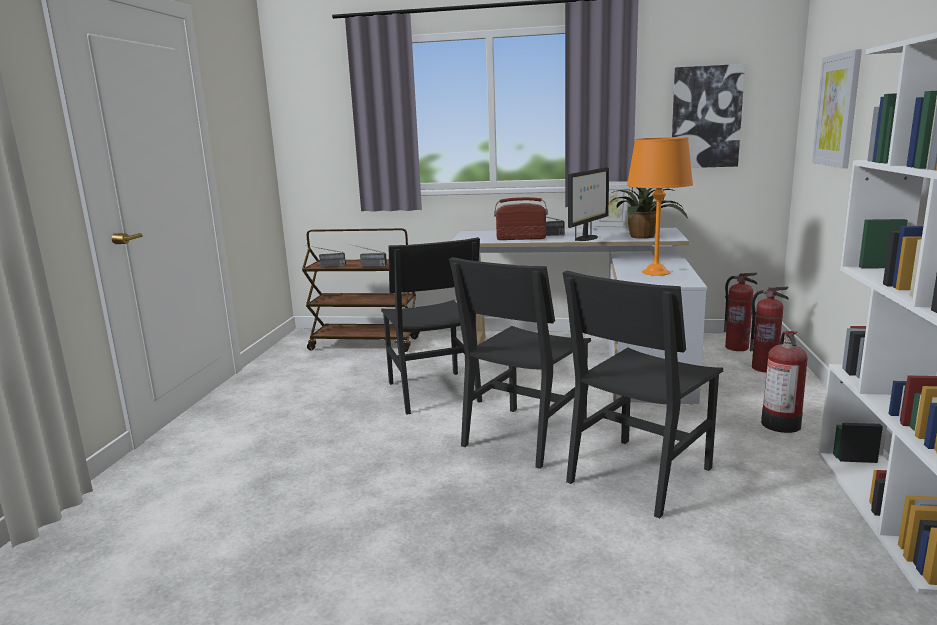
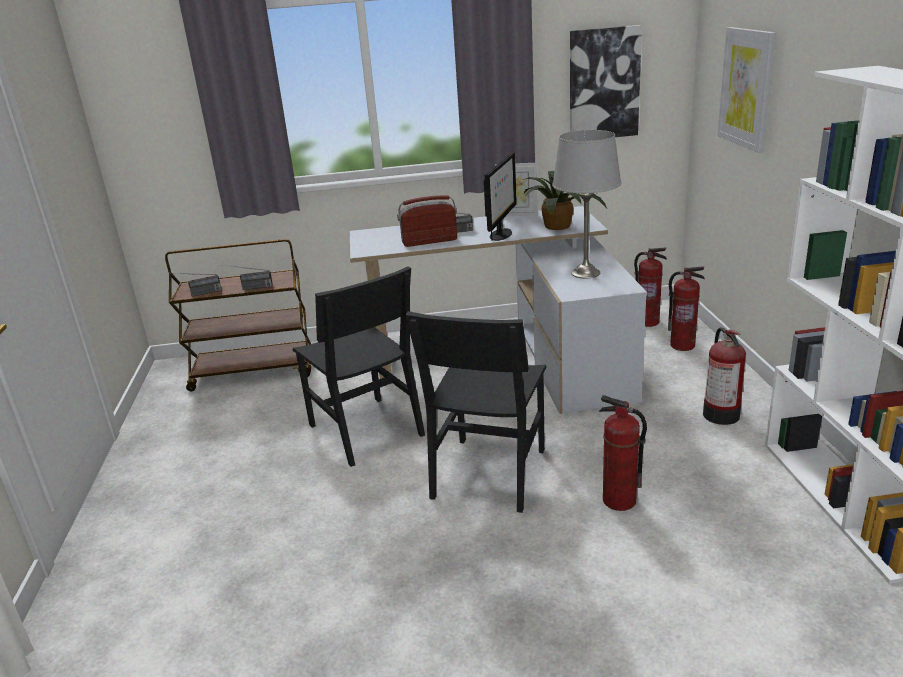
camera: 15 degrees left, 10 degrees up
black chair [563,270,723,518] -> fire extinguisher [599,395,647,511]
orange table lamp [627,137,693,276] -> grey table lamp [552,130,621,279]

